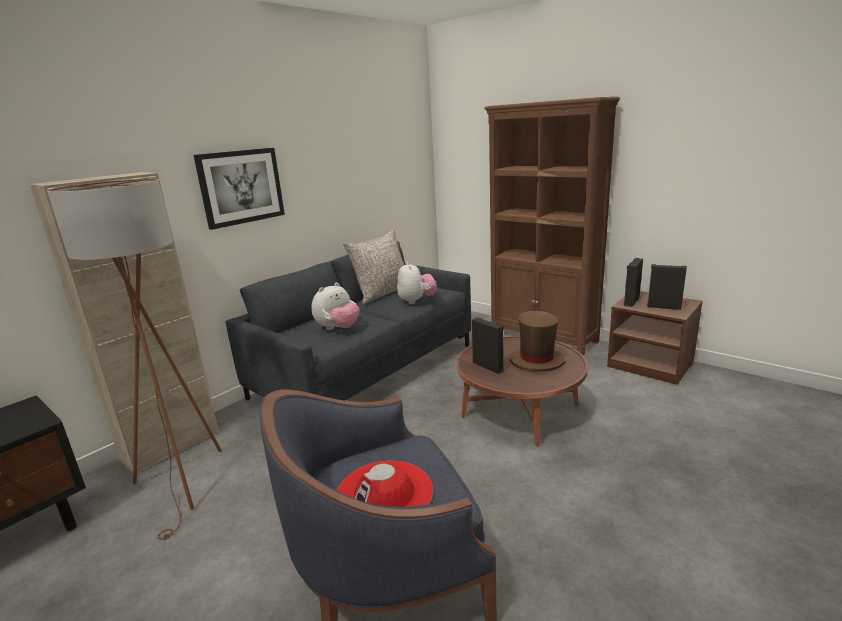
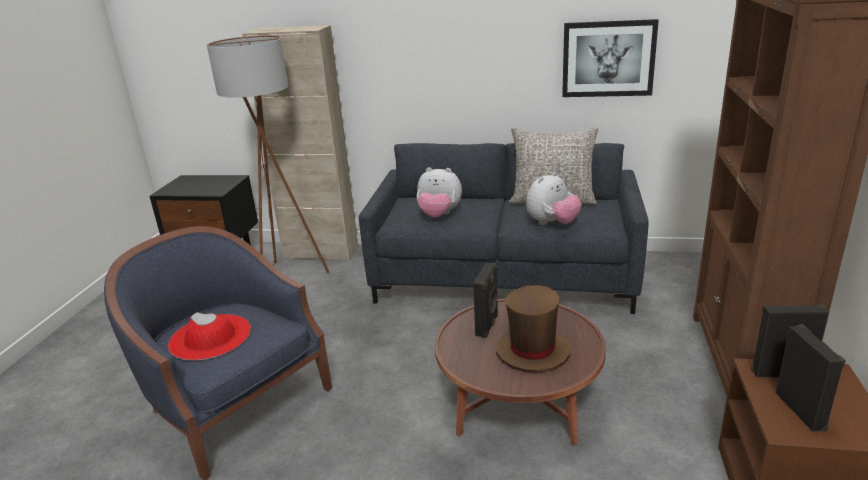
camera: 60 degrees right, 5 degrees up
picture [193,148,285,230] -> picture moved to [562,19,659,97]

